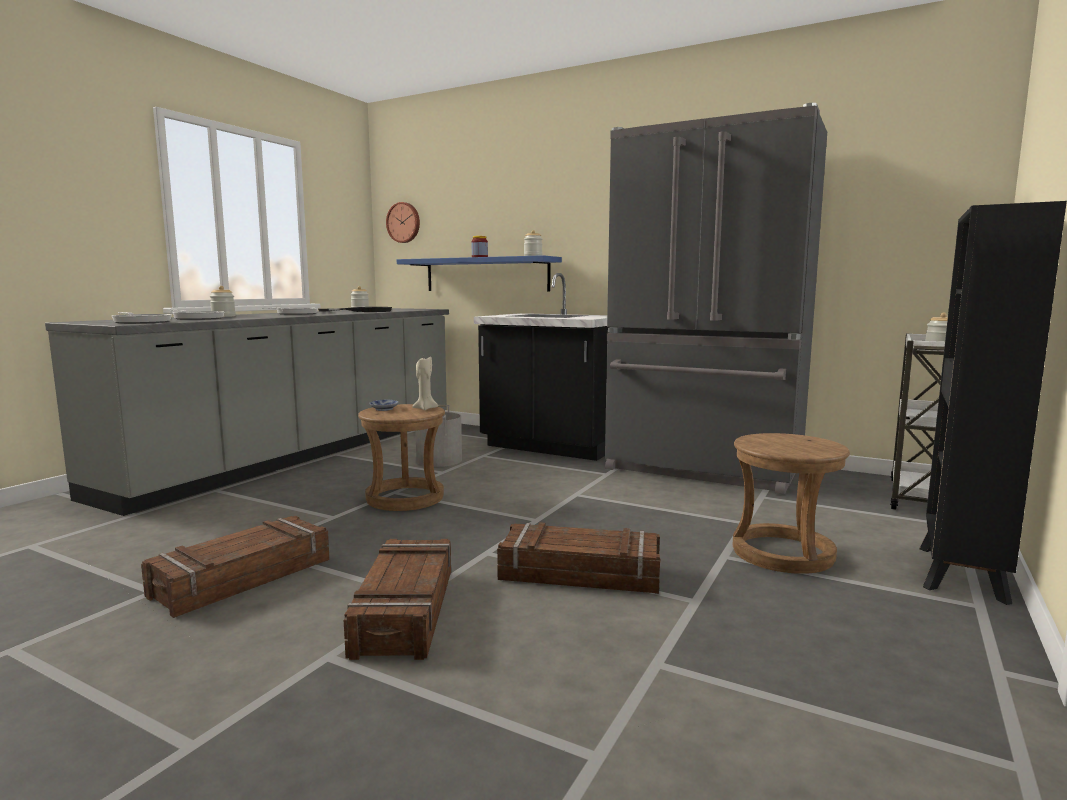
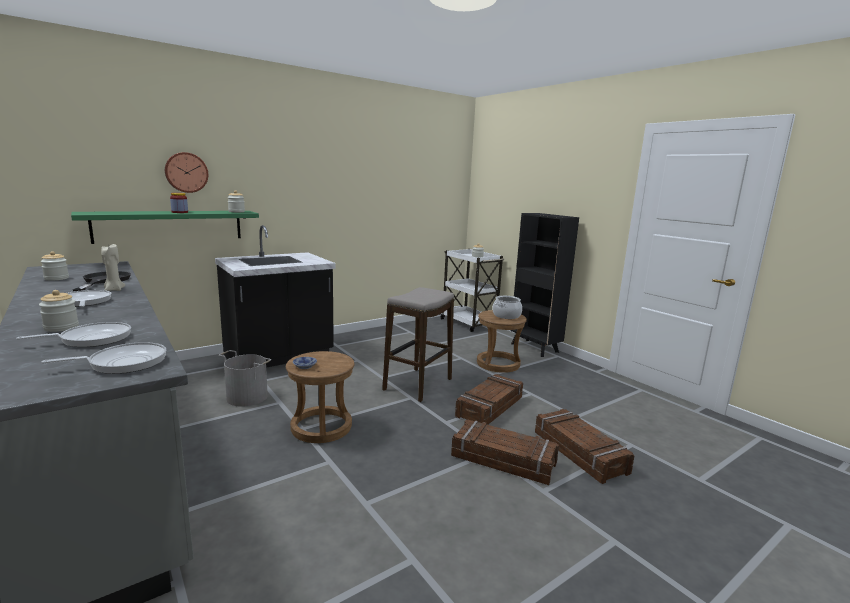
camera: 65 degrees left, 5 degrees up
crate [141,516,330,618] -> crate moved to [535,409,634,484]
wall clock [386,202,420,243] -> wall clock moved to [165,152,208,193]
blue shelf [397,255,562,292] -> green shelf [71,211,259,244]
beige candle [412,356,438,410] -> beige candle moved to [101,244,125,291]
grey fridge [605,103,827,495] -> none
none -> stool [382,287,454,402]
none -> cooking pot [492,296,522,319]

